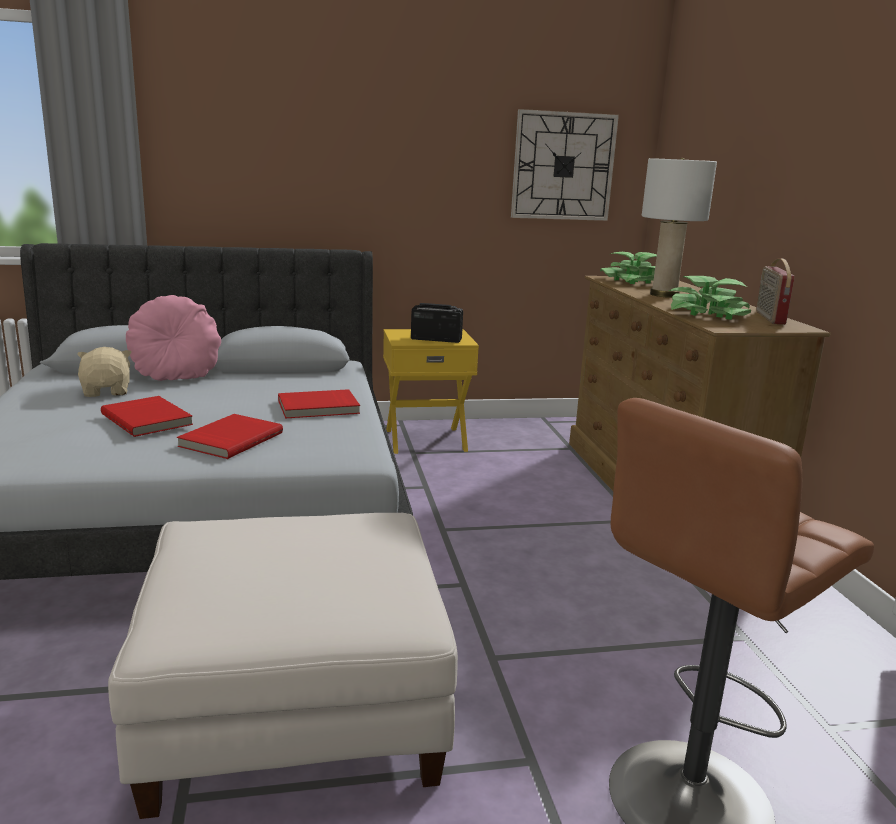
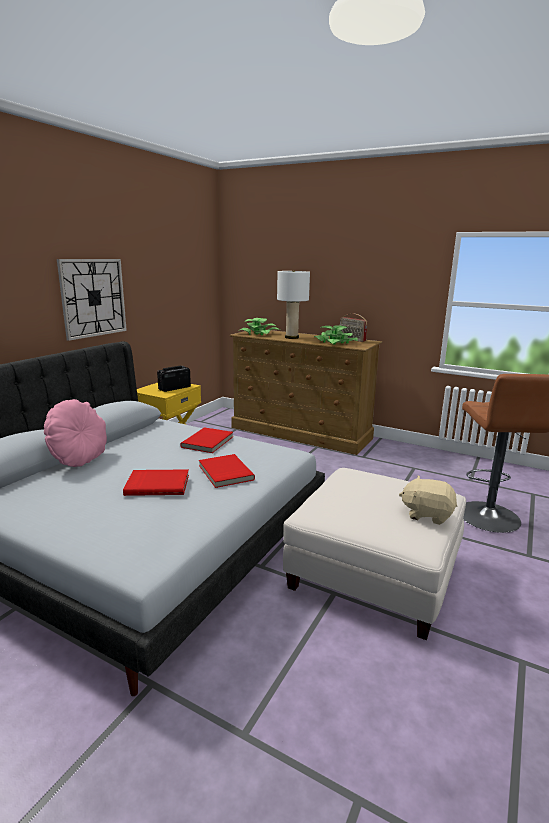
camera: 50 degrees left, 0 degrees up
beige plush toy [77,347,132,397] -> beige plush toy moved to [399,476,457,525]
wall clock [511,109,619,221] -> wall clock moved to [57,259,127,341]

